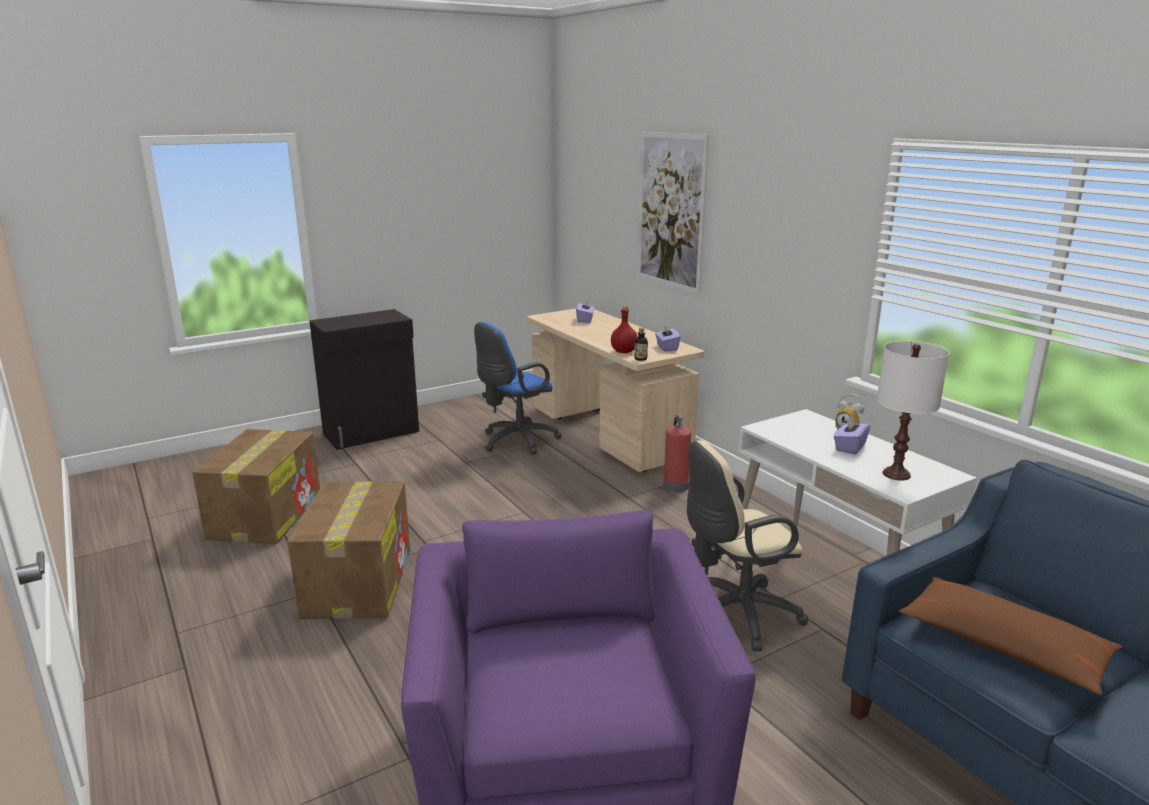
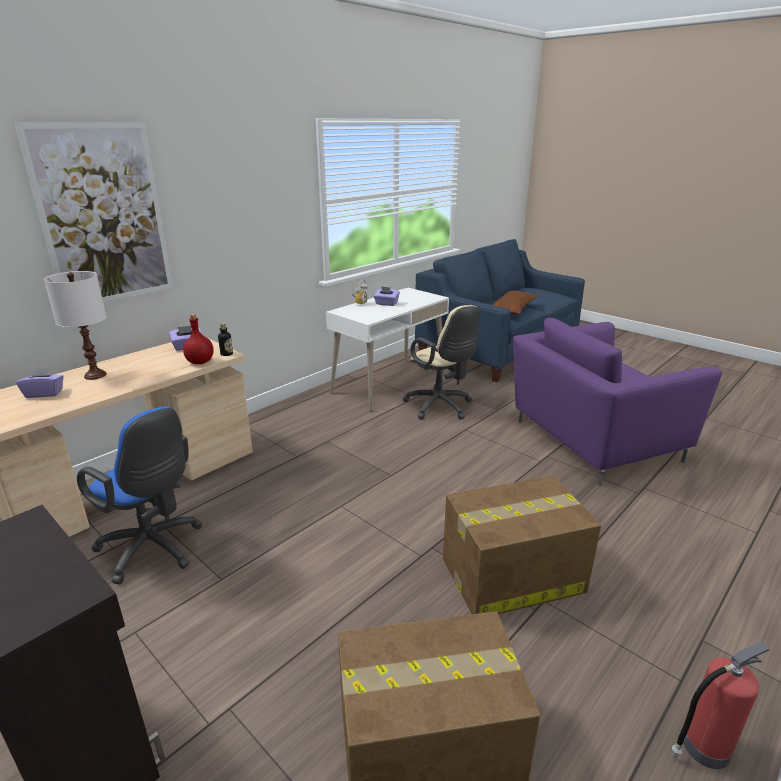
camera: 105 degrees left, 5 degrees up
fire extinguisher [663,415,691,492] -> fire extinguisher moved to [672,642,769,769]
white table lamp [877,341,949,481] -> white table lamp moved to [44,271,107,380]

